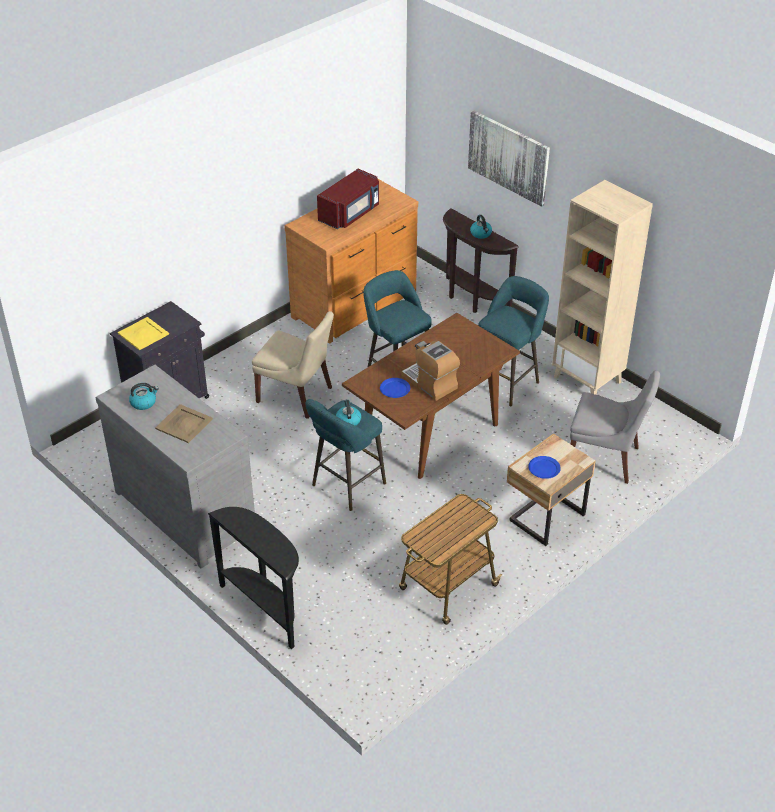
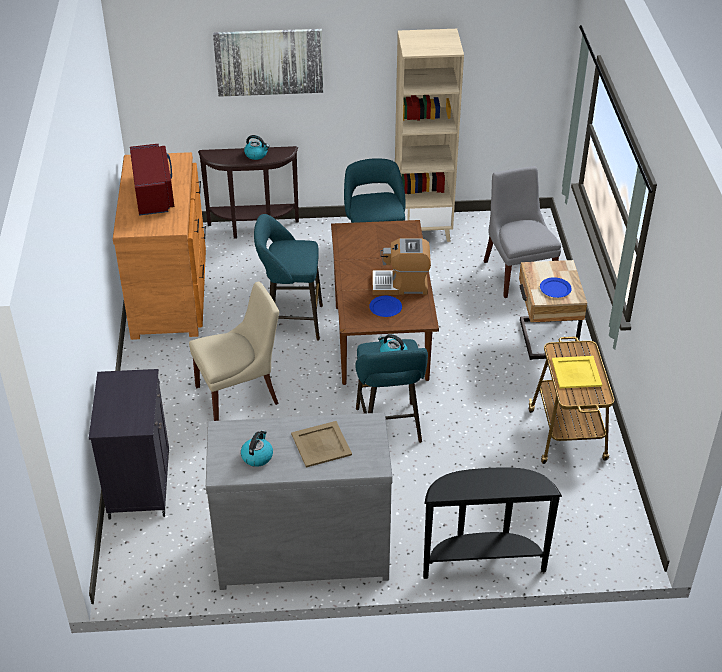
camera: 50 degrees left, 0 degrees up
yellow tray [118,317,169,350] -> yellow tray moved to [552,356,602,388]
grey chair [570,371,660,484] -> grey chair turned 75 degrees counterclockwise [484,166,561,298]

